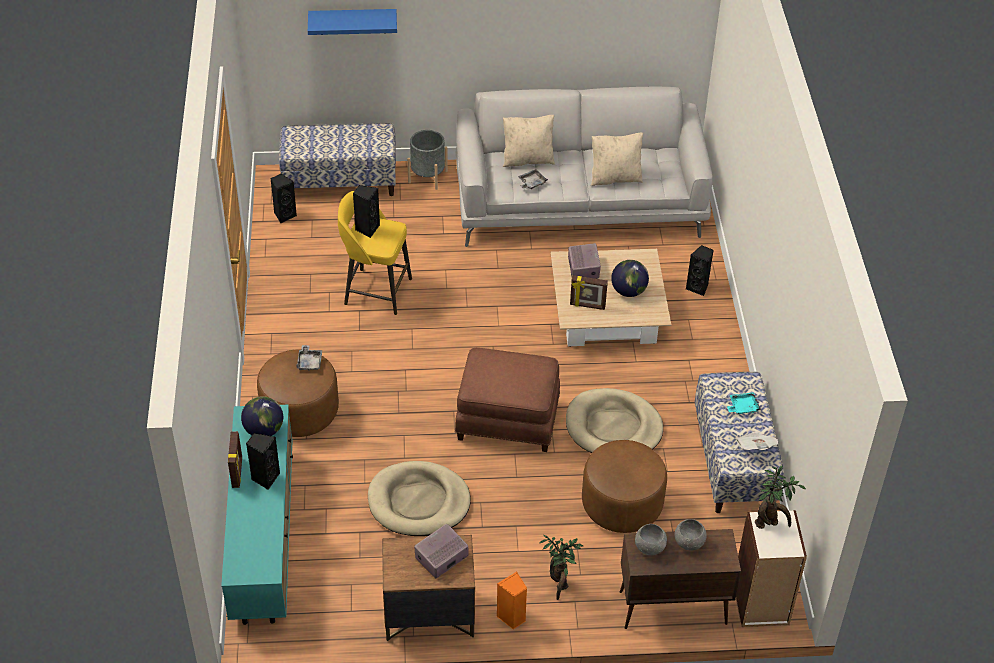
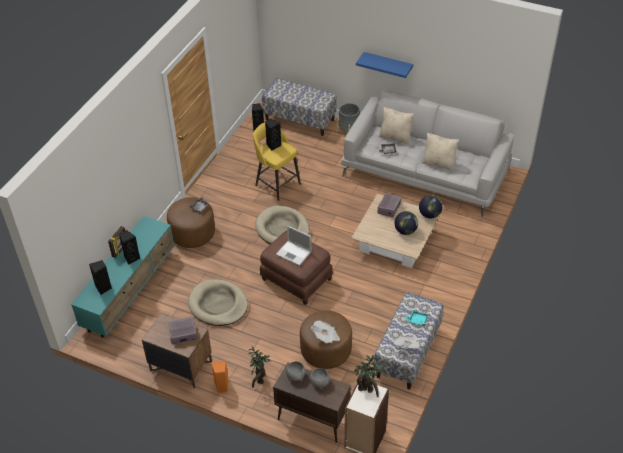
camera: 30 degrees right, 0 degrees up
globe [241,396,283,436] -> globe moved to [419,195,442,219]
blue shelf [308,9,397,35] -> blue shelf moved to [356,52,413,78]
beige dog bed [566,388,663,453] -> beige dog bed moved to [255,205,310,244]
picture frame [570,275,608,310] -> none
black speaker [686,245,714,296] -> black speaker moved to [89,260,112,295]
none -> laptop [276,226,312,266]
none -> newspaper [311,320,340,343]

